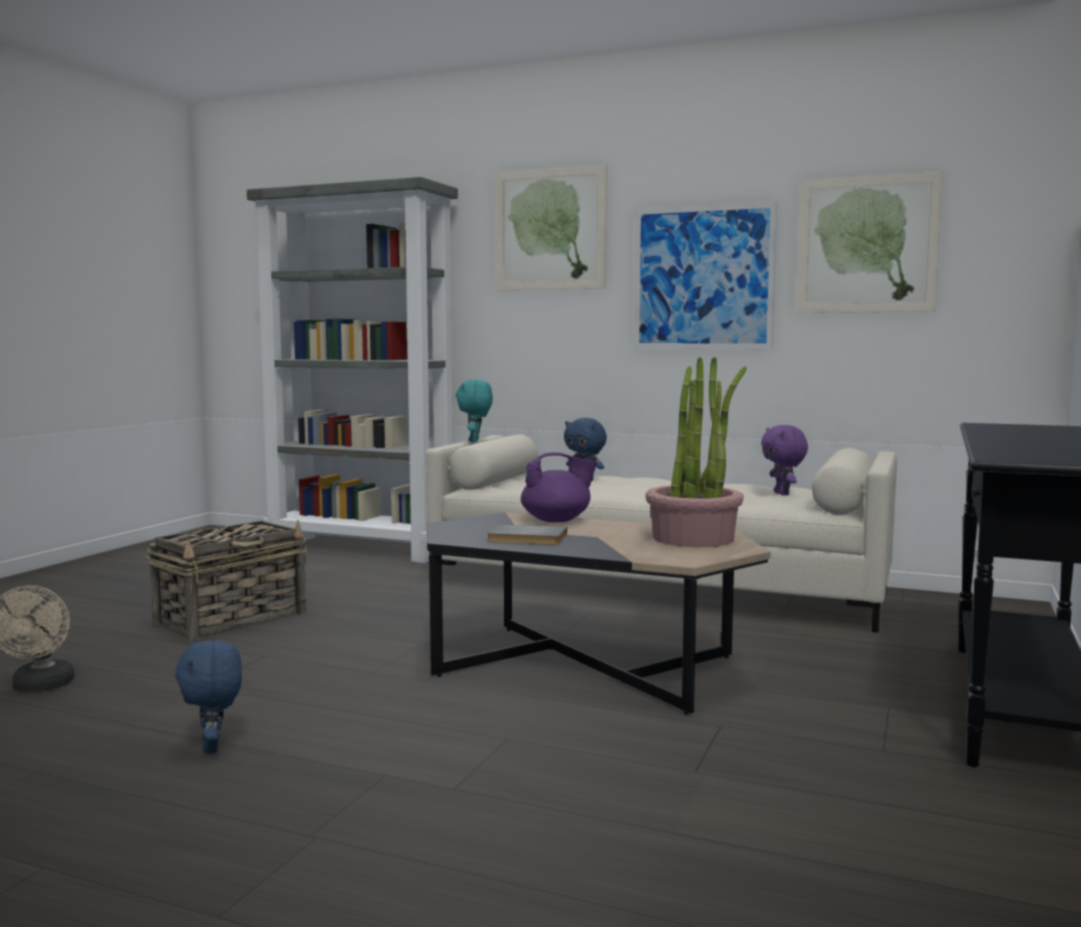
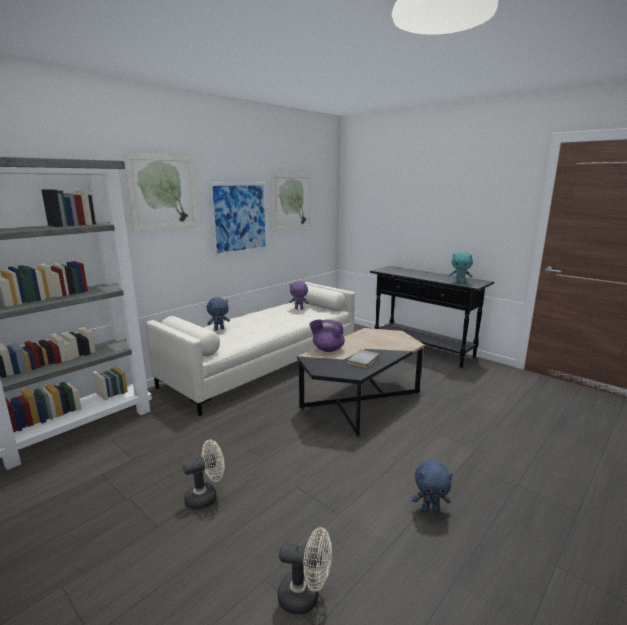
camera: 70 degrees left, 10 degrees up
basket [147,520,307,641] -> beige fan [183,439,225,510]
turquoise plush toy [456,379,493,442] -> turquoise plush toy moved to [449,251,473,284]
purple teapot [521,452,597,522] -> purple teapot turned 90 degrees counterclockwise [309,320,345,352]
potted plant [646,357,747,547] -> none

